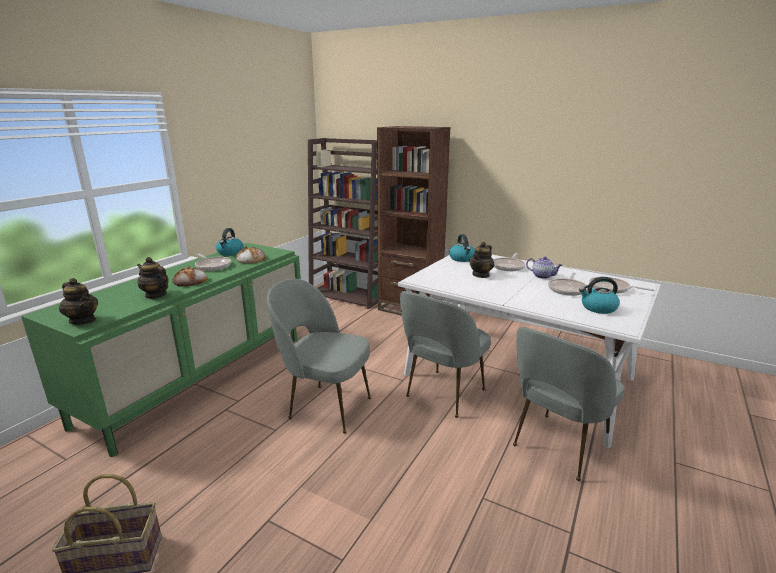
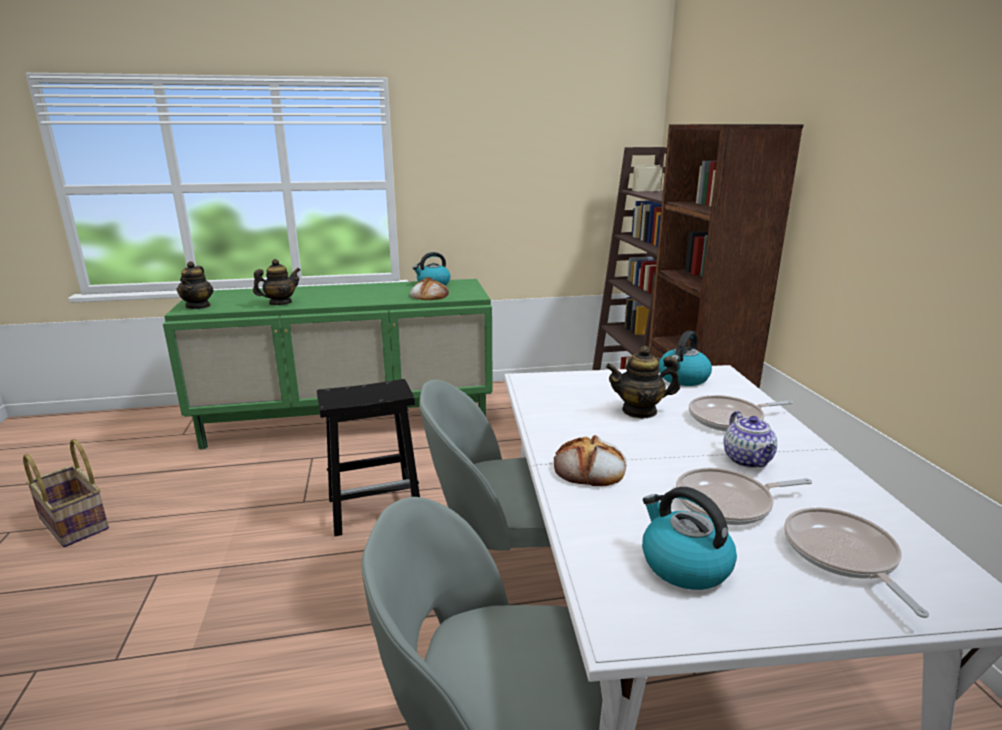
camera: 50 degrees right, 0 degrees up
teapot [137,257,169,299] -> teapot turned 60 degrees clockwise [253,259,300,305]
bread [172,266,208,287] -> bread moved to [554,435,627,486]
frying pan [195,254,231,271] -> none
grey chair [267,279,371,434] -> black stool [317,379,420,536]

